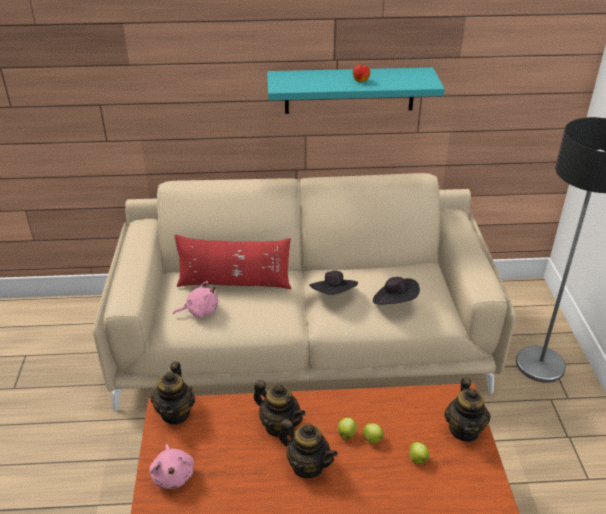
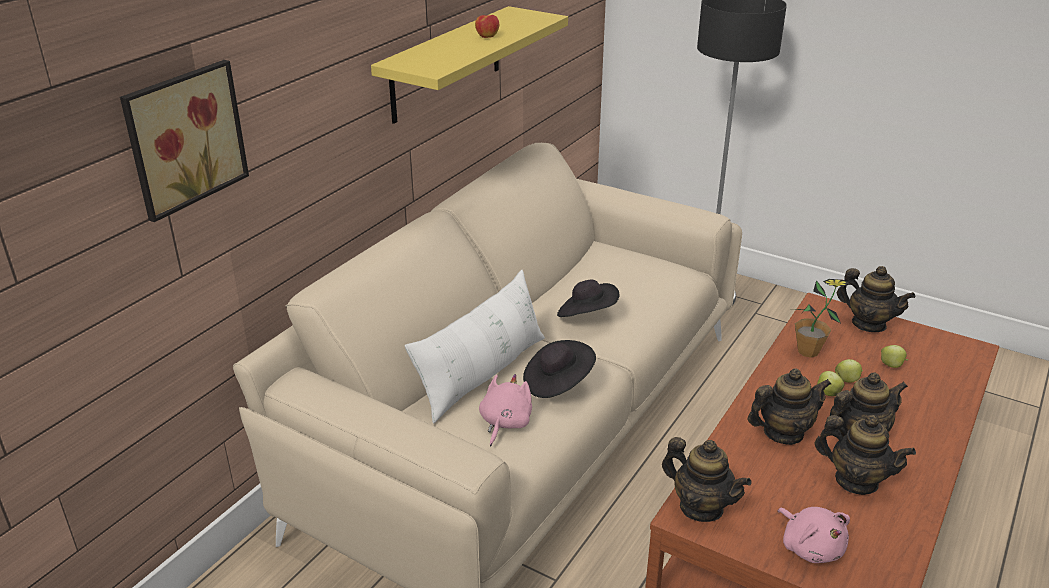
camera: 55 degrees left, 5 degrees down
pink plush toy [149,444,194,489] -> pink plush toy turned 45 degrees clockwise [778,507,850,563]
red pillow [175,234,291,289] -> white pillow [405,270,545,424]
turquoise shelf [267,67,445,114] -> yellow shelf [371,6,568,124]
black hat [373,277,420,305] -> black hat moved to [523,340,596,398]
none -> picture [120,60,249,222]
none -> potted plant [792,279,849,358]
none -> teapot [815,415,916,495]

